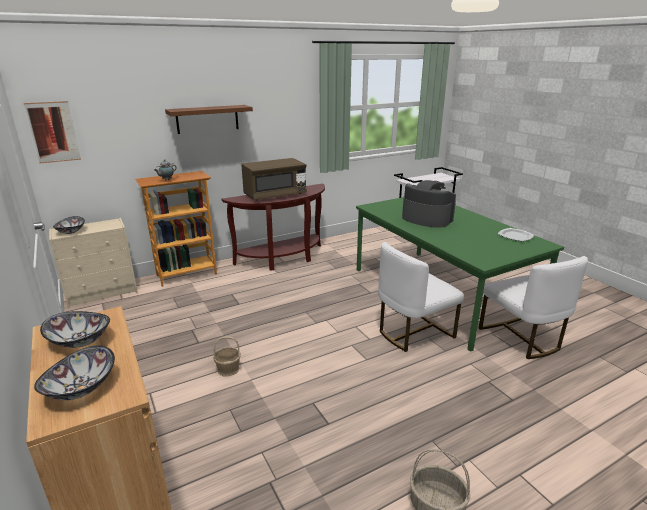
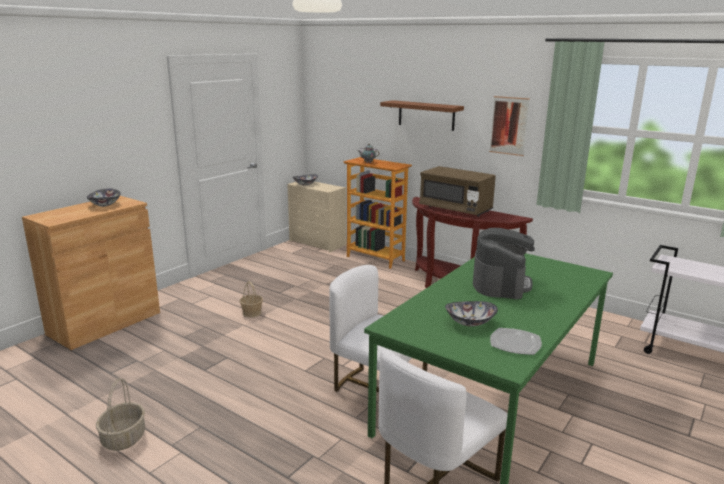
camera: 65 degrees right, 5 degrees down
picture [24,101,81,164] -> picture moved to [489,96,530,156]
bowl [34,345,115,400] -> bowl moved to [445,301,498,327]

